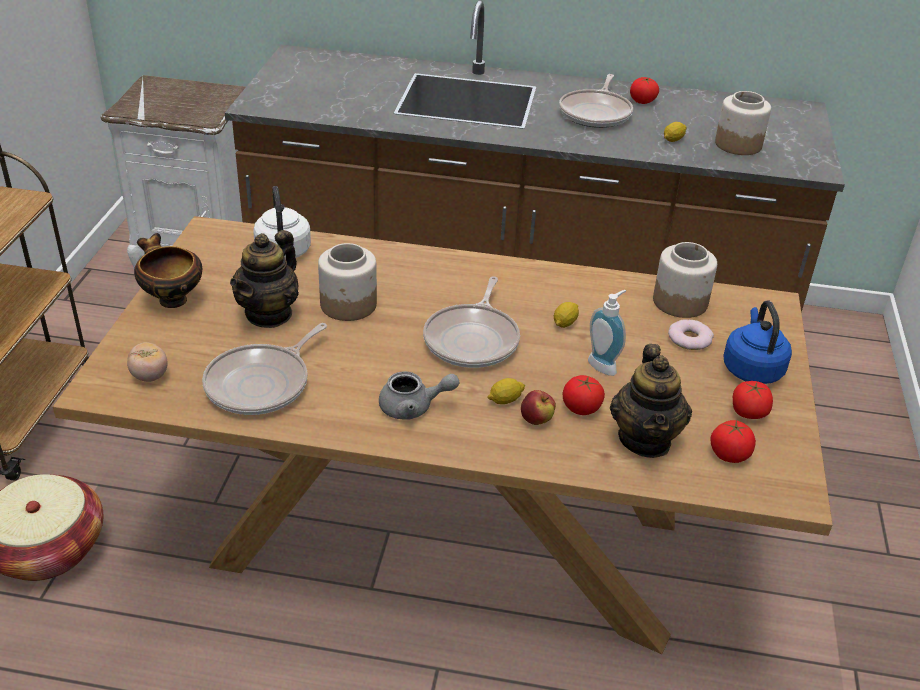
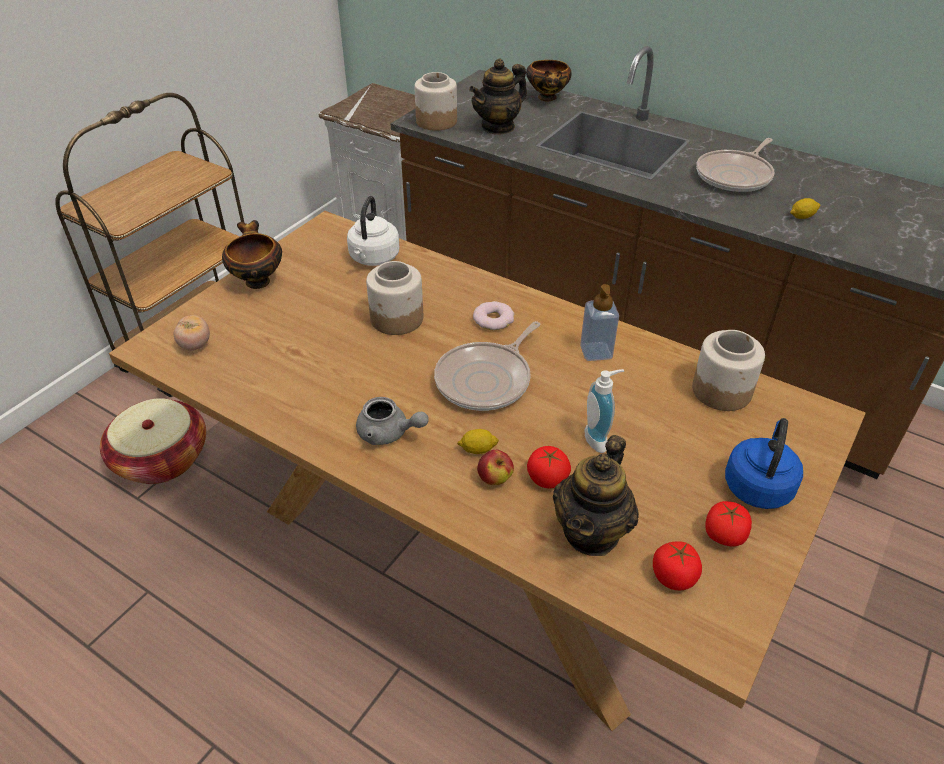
camera: 25 degrees right, 5 degrees up
frying pan [202,323,327,415] -> none
teapot [230,230,299,328] -> teapot moved to [469,58,527,135]
lemon [554,302,579,328] -> none
tomato [630,77,659,104] -> none
donut [668,320,714,350] -> donut moved to [473,301,514,330]
jar [715,91,771,155] -> jar moved to [414,72,457,131]
none -> bowl [526,60,572,102]
none -> soap dispenser [580,284,619,361]

